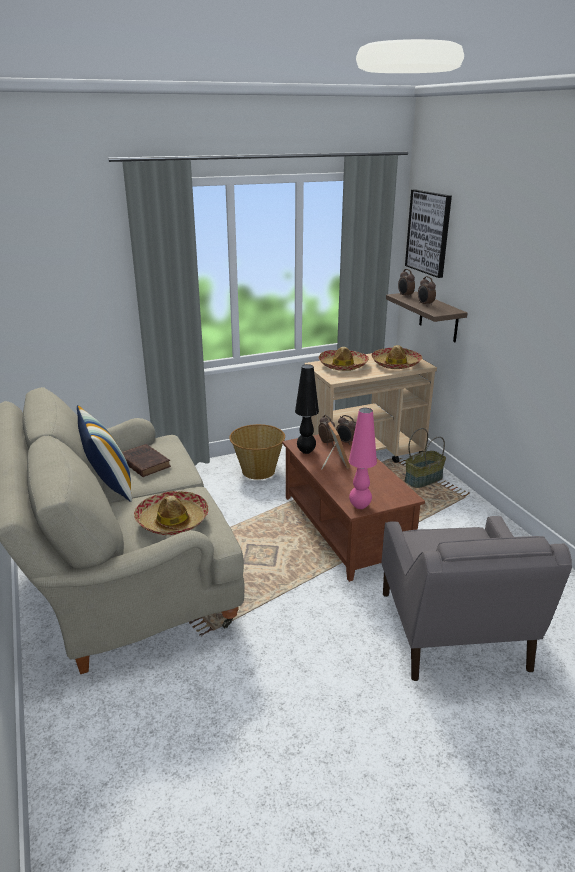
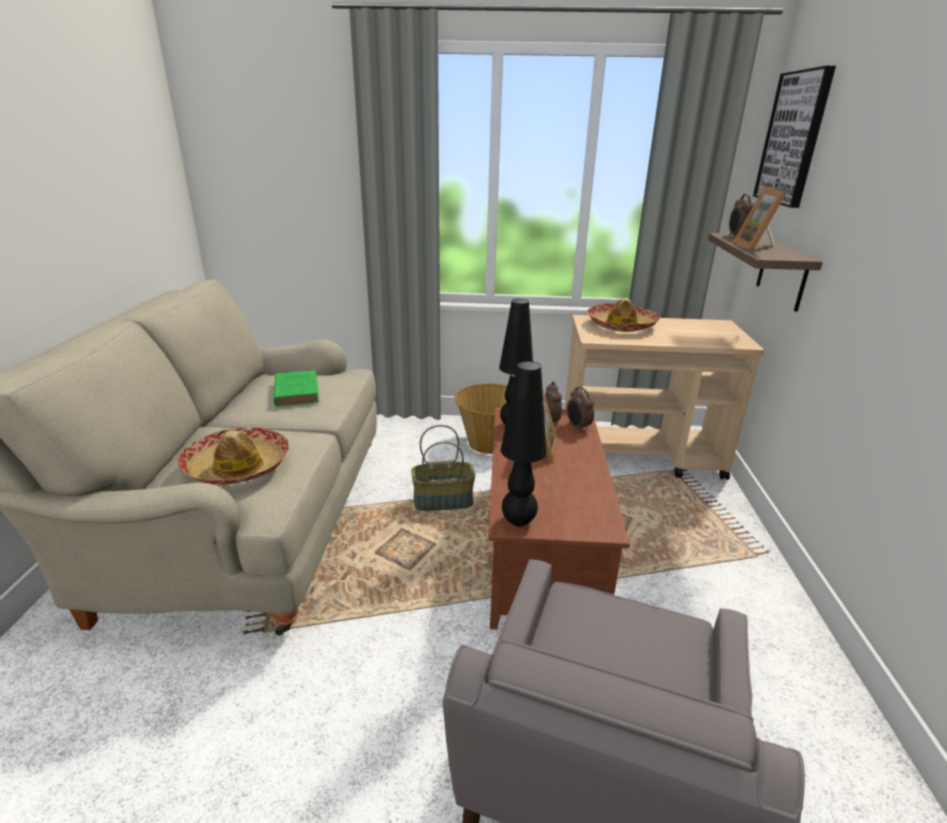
camera: 25 degrees right, 0 degrees up
pillow [77,405,132,502] -> none
brown book [122,444,171,477] -> green book [274,370,319,406]
pink table lamp [349,408,377,509] -> black table lamp [501,361,547,527]
hat [372,345,422,369] -> none
basket [405,428,446,488] -> basket moved to [411,425,475,511]
alarm clock [418,276,436,305] -> picture frame [733,187,786,251]

